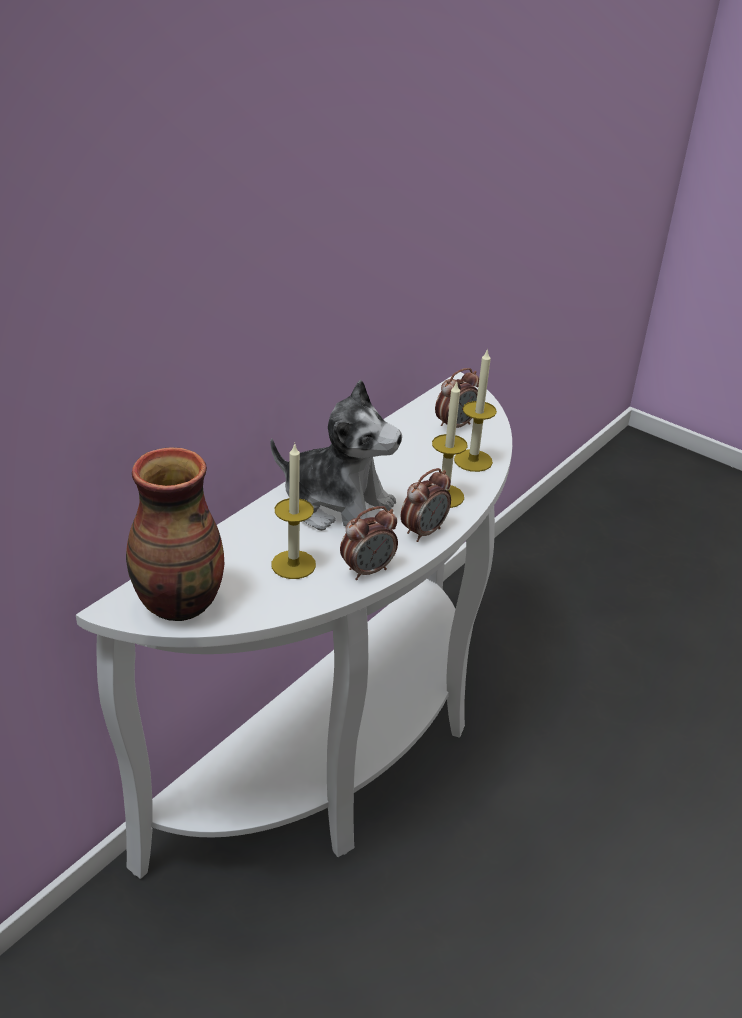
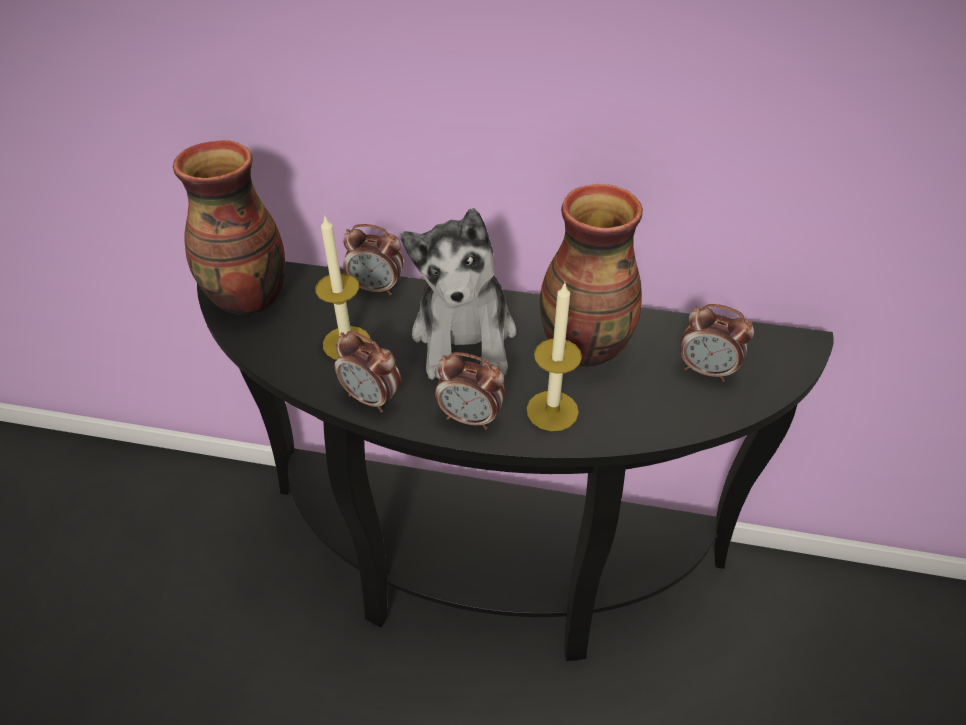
camera: 65 degrees right, 10 degrees up
white console table [76,372,512,879] -> black console table [197,261,834,661]
candle [454,348,497,472] -> none
none -> alarm clock [343,224,403,295]
none -> vase [540,184,643,367]

